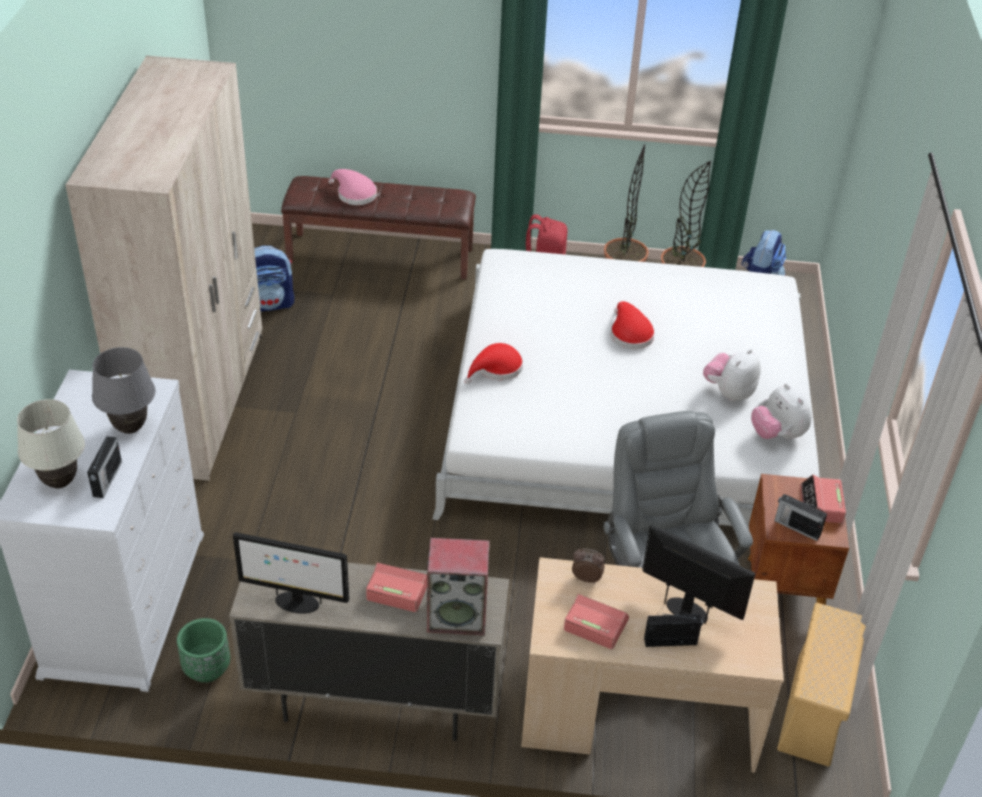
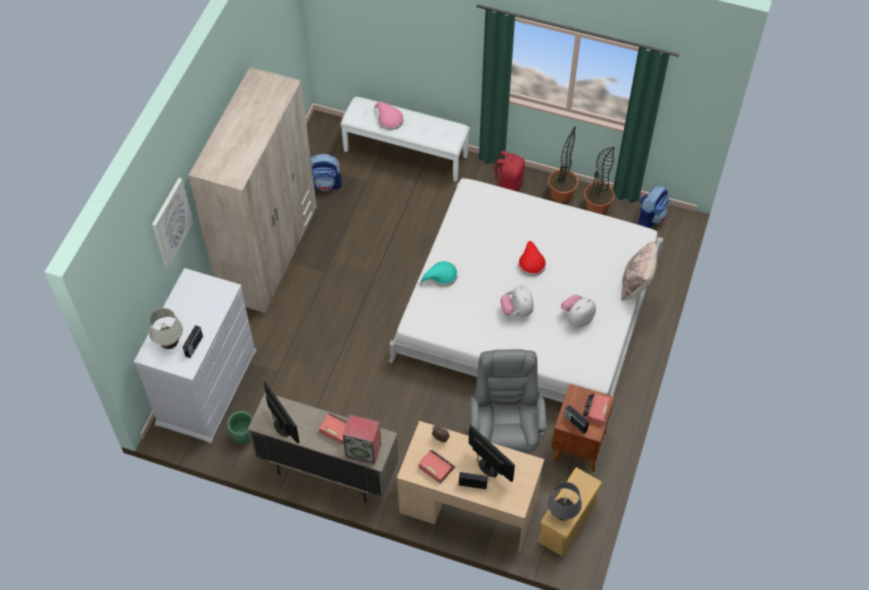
camera: 15 degrees right, 15 degrees up
grey table lamp [92,347,156,434] -> grey table lamp moved to [547,482,582,520]
monitor [233,532,349,614] -> monitor turned 150 degrees counterclockwise [263,381,299,444]
brown bench [281,176,476,279] -> white bench [341,97,470,182]
red hat [464,343,523,384] -> turquoise hat [419,261,458,287]
plush toy [751,384,812,439] -> plush toy moved to [500,285,534,317]
none -> picture [152,178,193,268]
none -> beige pillow [621,241,658,301]

